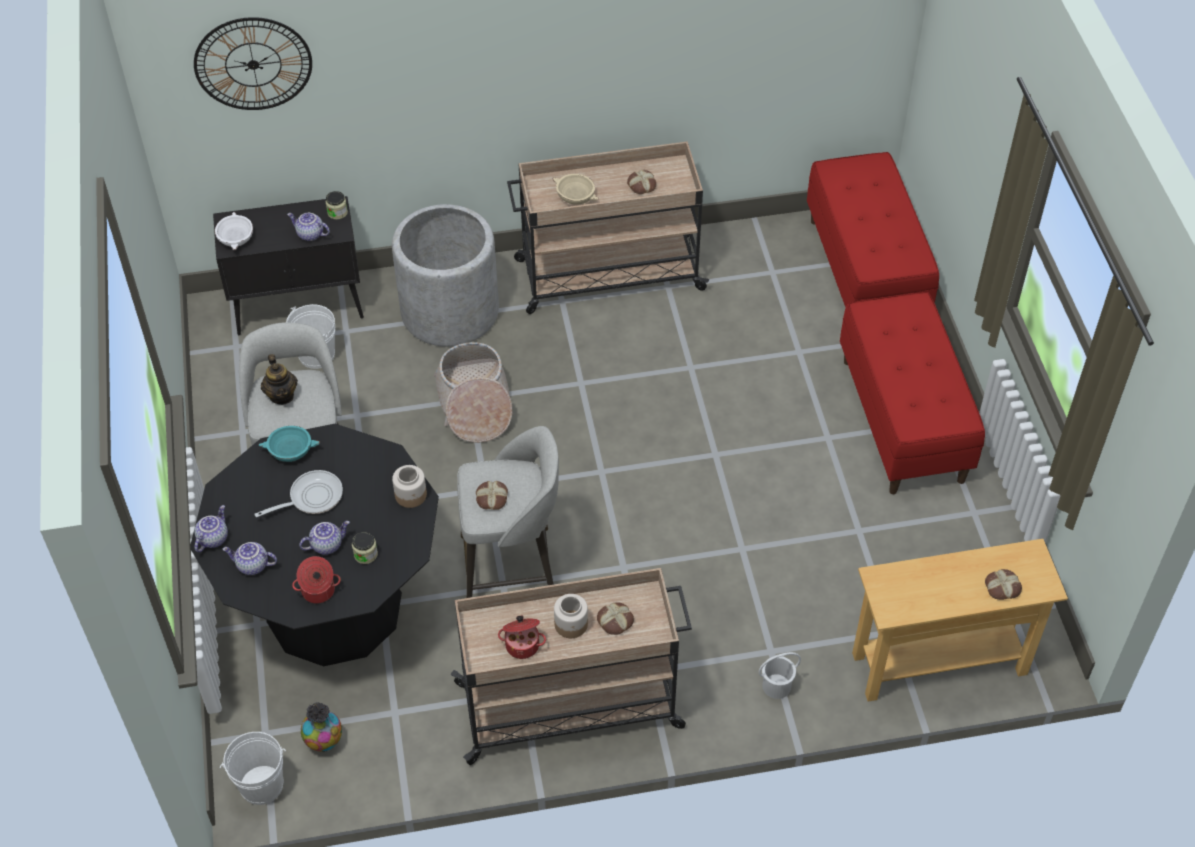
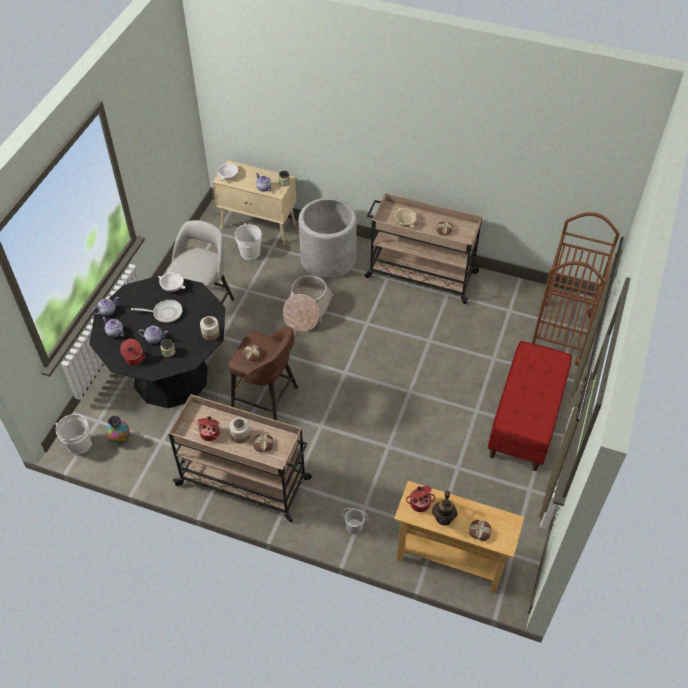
camera: 30 degrees right, 0 degrees up
wall clock [194,17,312,110] -> none
black cabinet [213,196,364,335] -> beige cabinet [213,160,297,245]
turquoise bowl [258,426,320,462] -> white bowl [158,273,186,292]
teapot [261,354,298,405] -> teapot moved to [432,491,458,525]
grey stool [457,426,559,598] -> brown stool [229,327,298,421]
red bench [807,152,939,307] -> brown cart [532,212,620,366]
none -> cooking pot [406,486,435,512]

